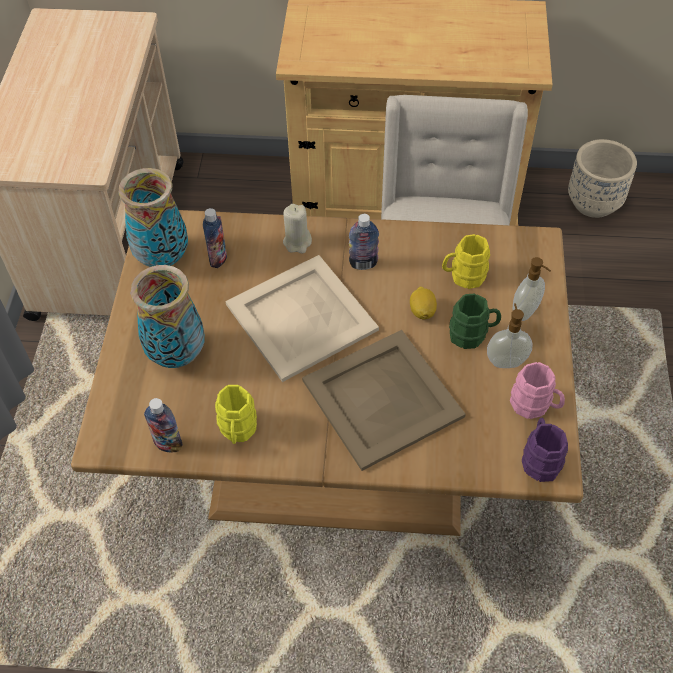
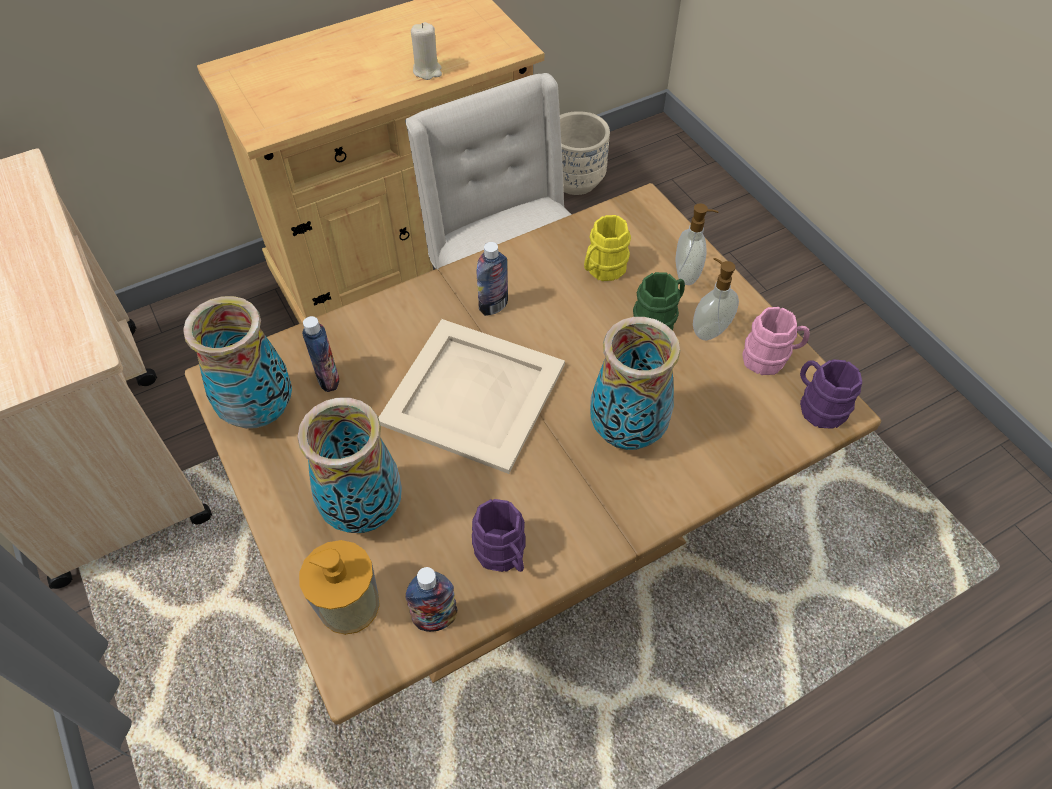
camera: 35 degrees left, 0 degrees up
yellow mug [215,385,257,444] -> purple mug [472,499,526,572]
beige candle [283,204,312,254] -> beige candle moved to [411,22,442,80]
beige tray [302,330,466,471] -> vase [590,317,680,450]
lemon [410,286,437,319] -> none
none -> soap dispenser [299,540,380,635]

